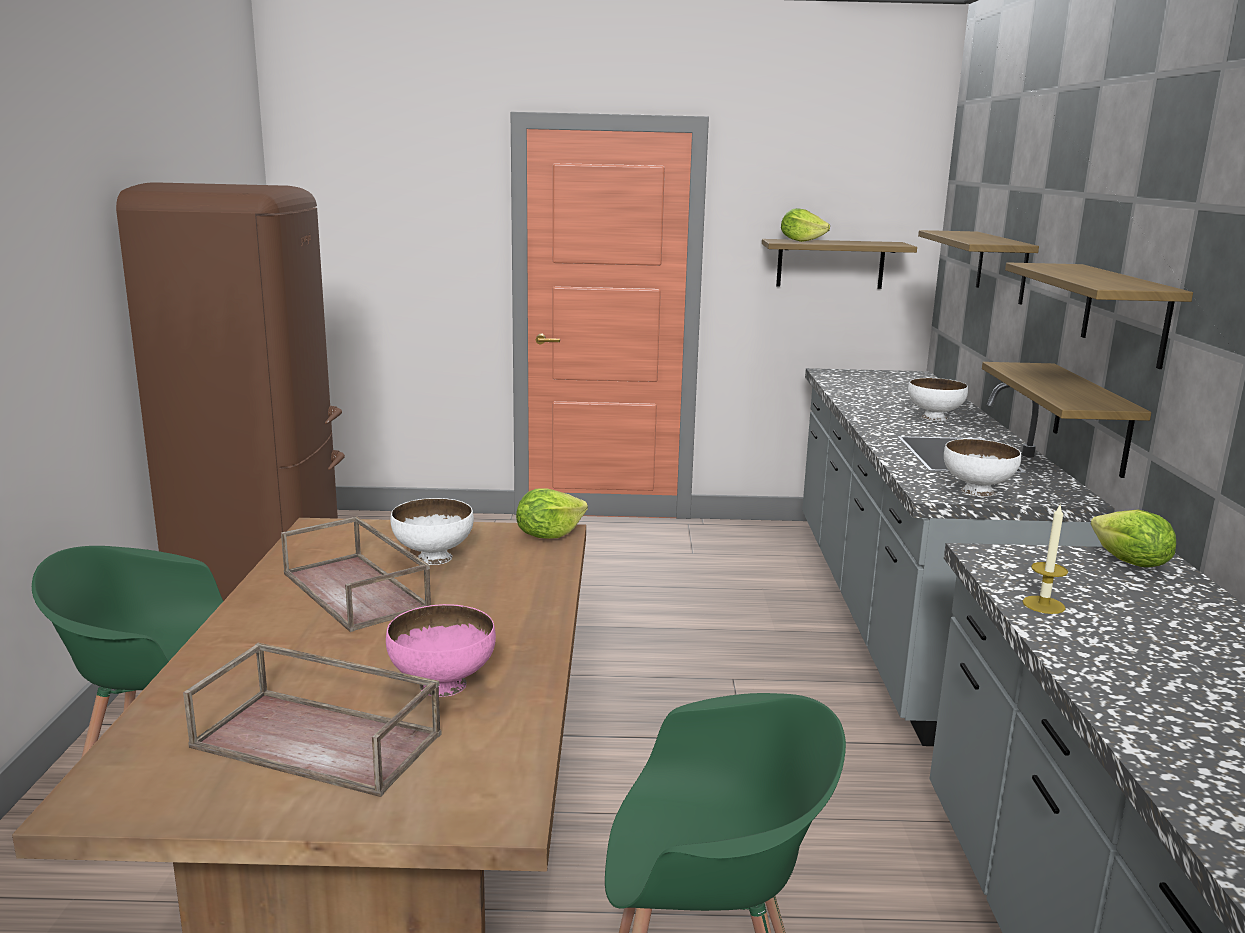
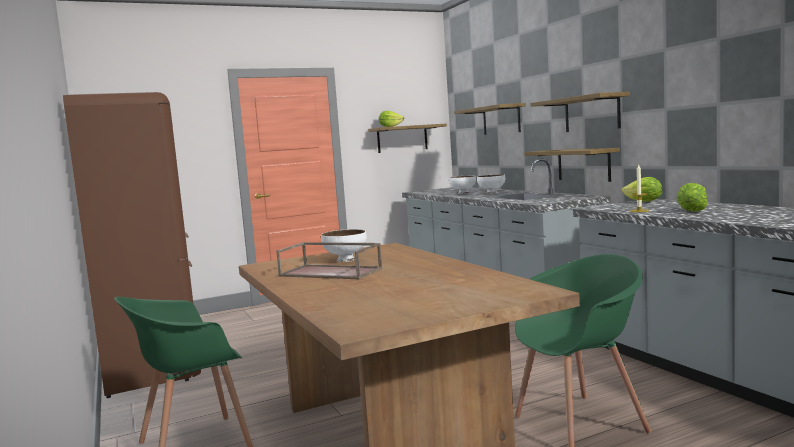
camera: 25 degrees left, 10 degrees down
brown tray [183,643,442,797] -> none
pink bowl [386,604,496,697] -> none
lettuce [516,488,588,538] -> lettuce moved to [677,183,708,212]
white bowl [944,439,1021,497] -> white bowl moved to [449,176,476,194]

